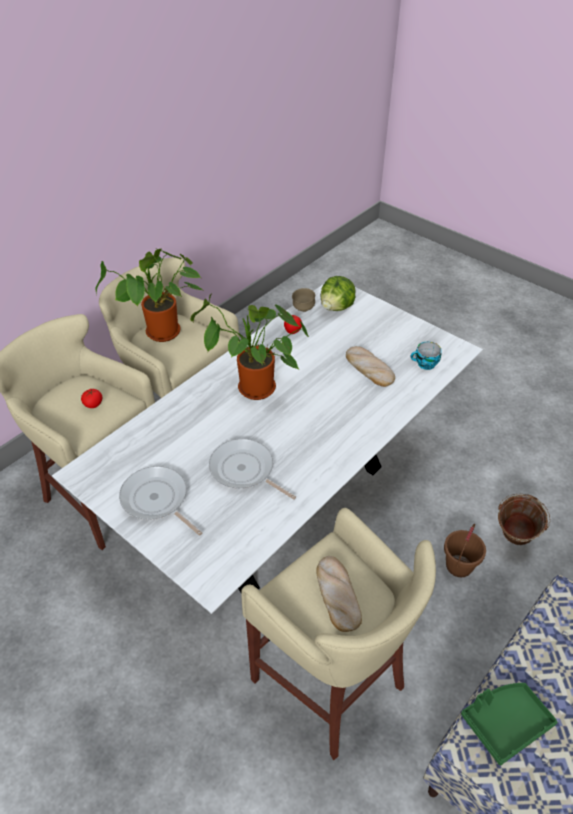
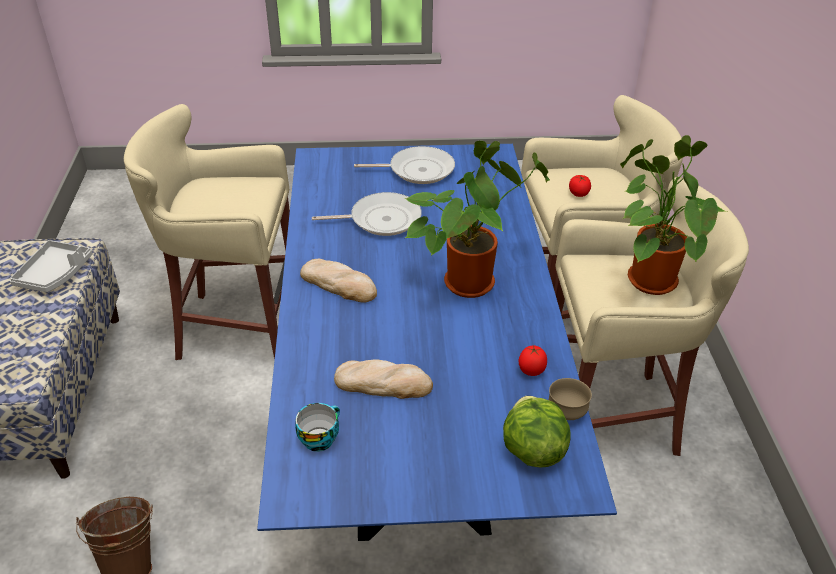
camera: 135 degrees right, 5 degrees down
white dining table [52,284,483,614] -> blue dining table [257,144,617,541]
bread [316,556,362,632] -> bread moved to [300,259,377,303]
brown bucket [444,524,486,577] -> none
green tray [461,683,557,765] -> grey tray [10,240,93,292]

